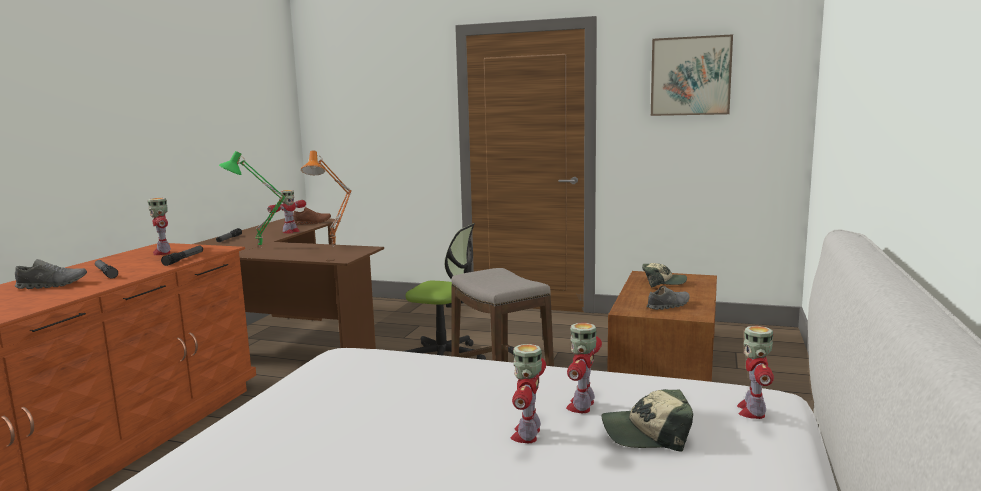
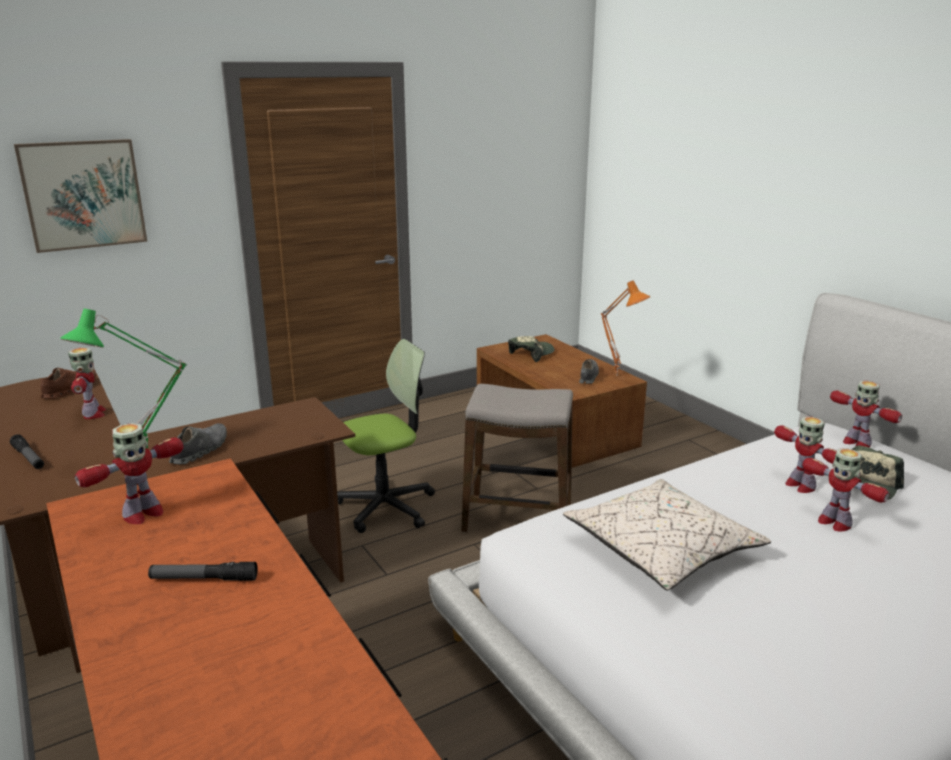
camera: 50 degrees left, 10 degrees up
grey shoe [15,259,87,289] -> grey shoe moved to [169,423,227,464]
toy robot [148,198,171,255] -> toy robot turned 60 degrees counterclockwise [75,423,184,524]
flashlight [161,246,203,266] -> none
orange table lamp [301,150,352,247] -> orange table lamp moved to [601,280,650,376]
picture [651,34,733,116] -> picture moved to [14,139,147,253]
none -> beige pillow [563,479,771,590]

